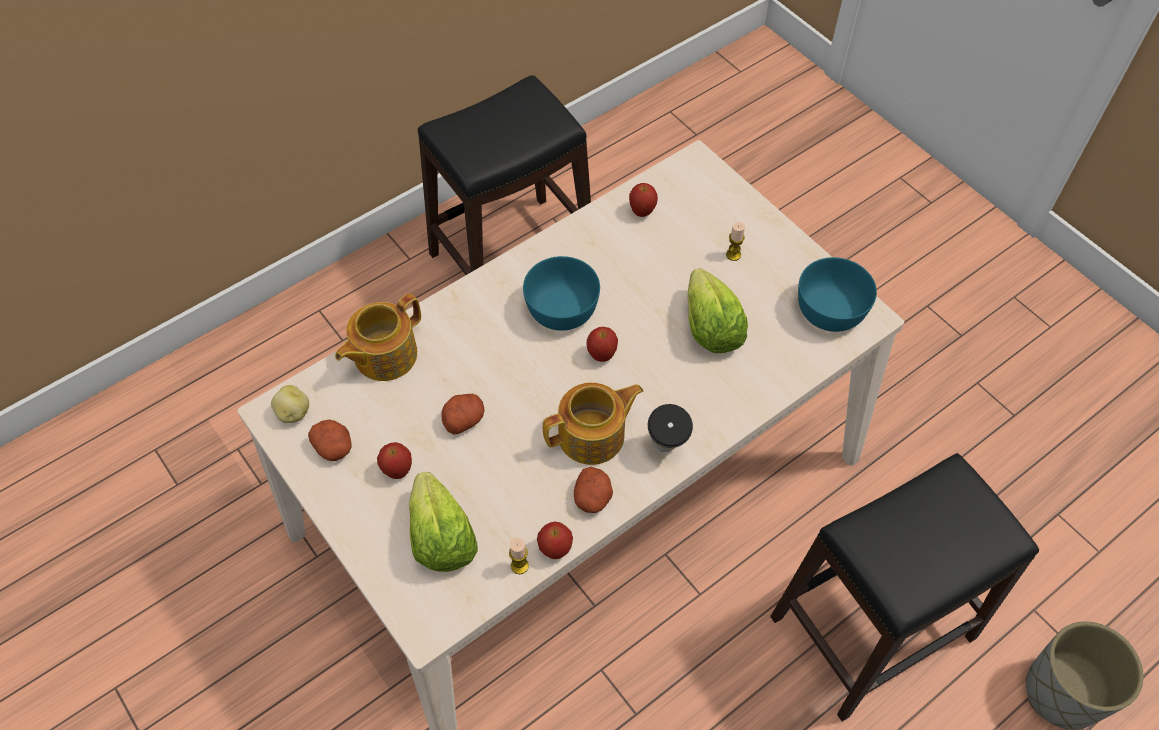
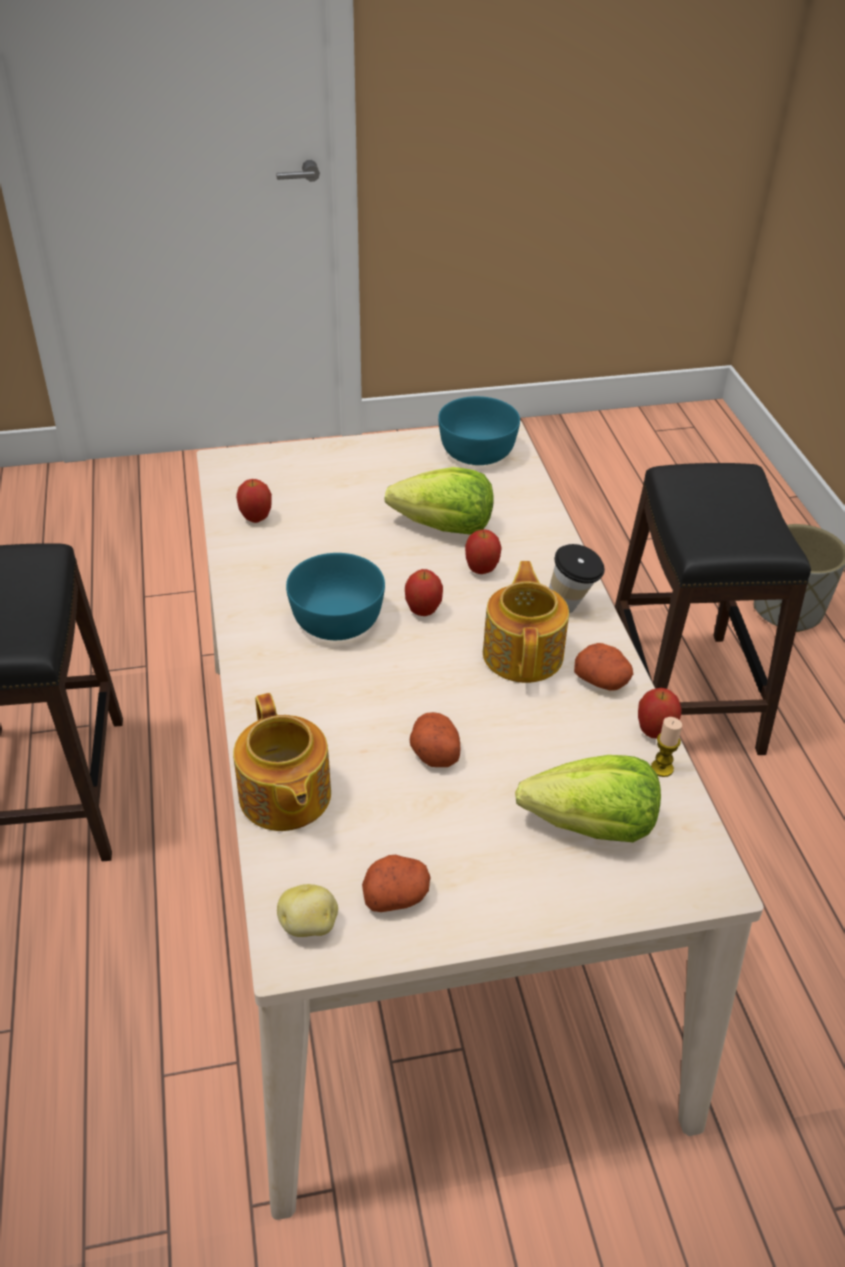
camera: 65 degrees left, 15 degrees down
apple [377,442,412,479] -> apple moved to [465,529,502,574]
candle [726,222,745,261] -> none

